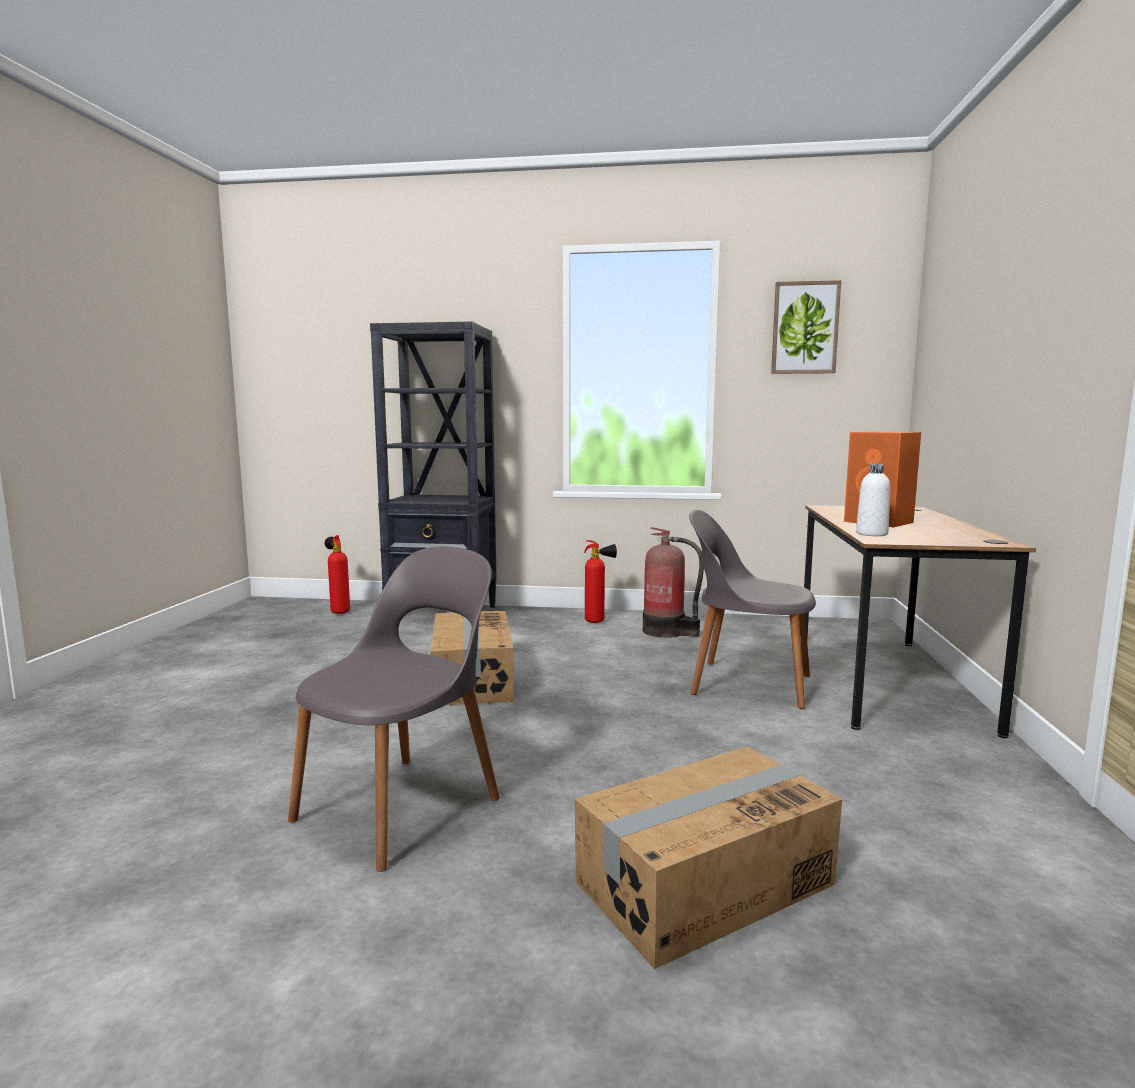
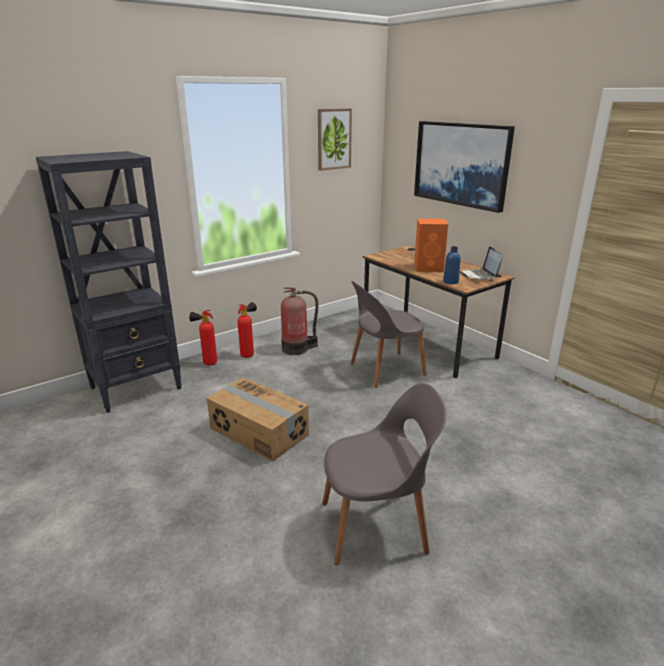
camera: 45 degrees left, 15 degrees up
grey chair [288,546,500,872] -> grey chair turned 90 degrees clockwise [322,383,447,565]
fire extinguisher [325,535,350,614] -> fire extinguisher moved to [189,310,217,365]
cardboard box [575,747,842,969] -> none
white bottle [856,464,890,536] -> blue bottle [443,246,461,284]
none -> picture [414,121,515,213]
none -> laptop [460,247,502,280]

